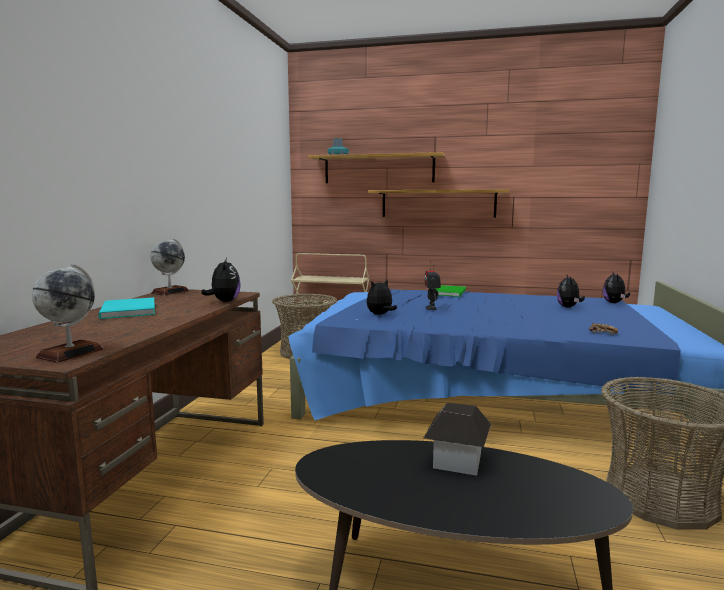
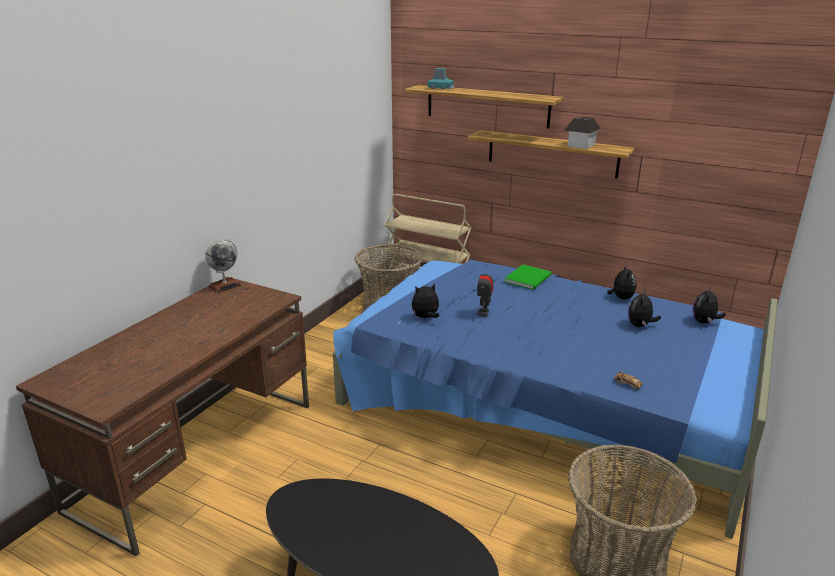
camera: 15 degrees right, 15 degrees up
globe [32,264,104,363] -> none
turquoise book [98,297,155,319] -> none
plush toy [201,258,241,302] -> plush toy moved to [607,265,636,300]
toy house [424,403,491,476] -> toy house moved to [565,117,601,149]

